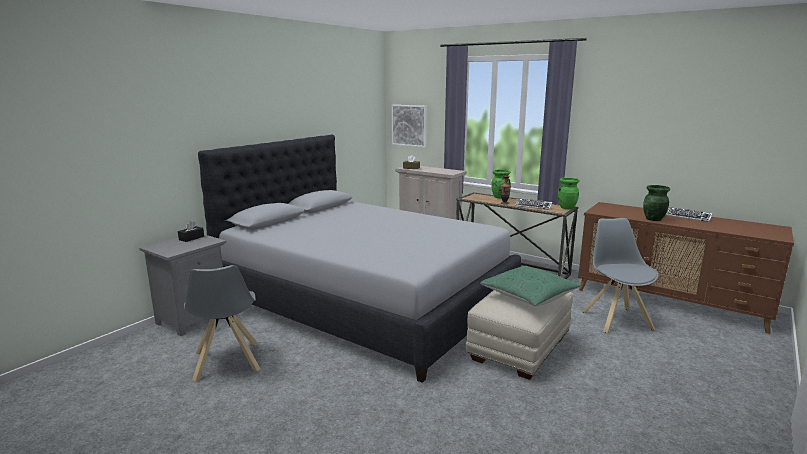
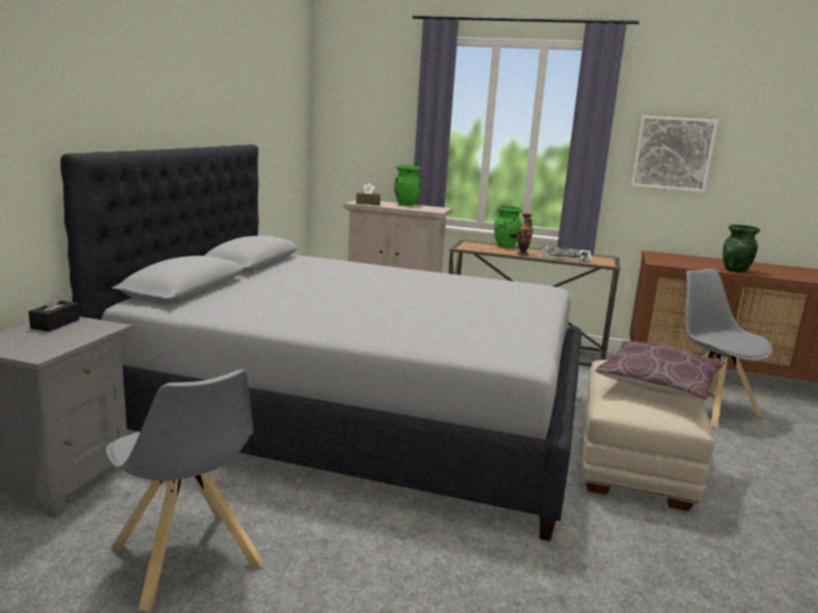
camera: 20 degrees left, 0 degrees up
picture [392,105,427,148] -> picture moved to [631,116,718,192]
green pillow [481,266,581,306] -> brown pillow [595,341,724,400]
green vase [558,177,580,209] -> green vase moved to [394,165,421,206]
keyboard [666,207,713,222] -> none

